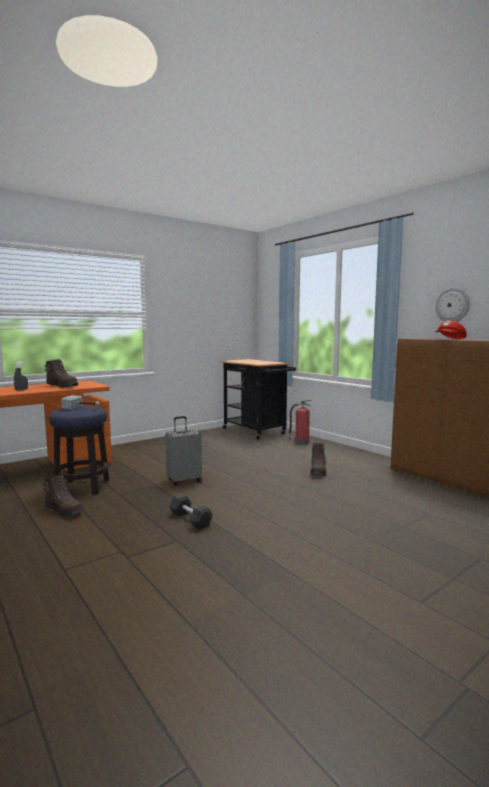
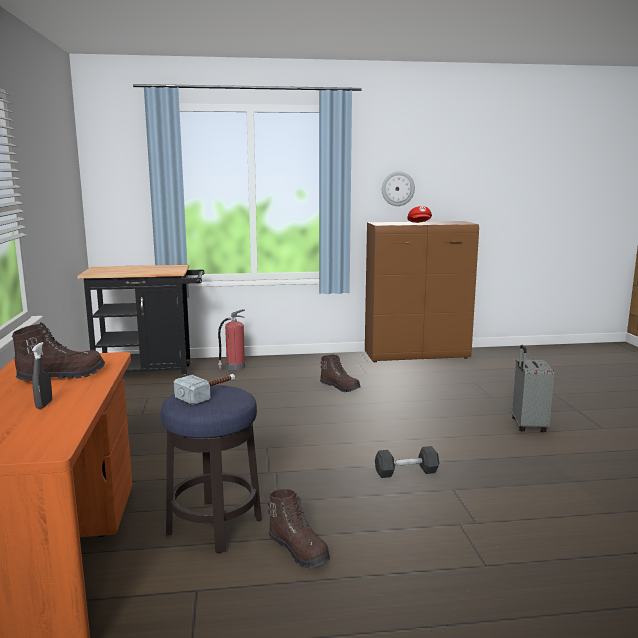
camera: 60 degrees left, 5 degrees up
brown boot [43,475,84,518] -> brown boot turned 75 degrees clockwise [267,489,330,568]
grey suitcase [165,416,202,486] -> grey suitcase moved to [512,345,554,432]

